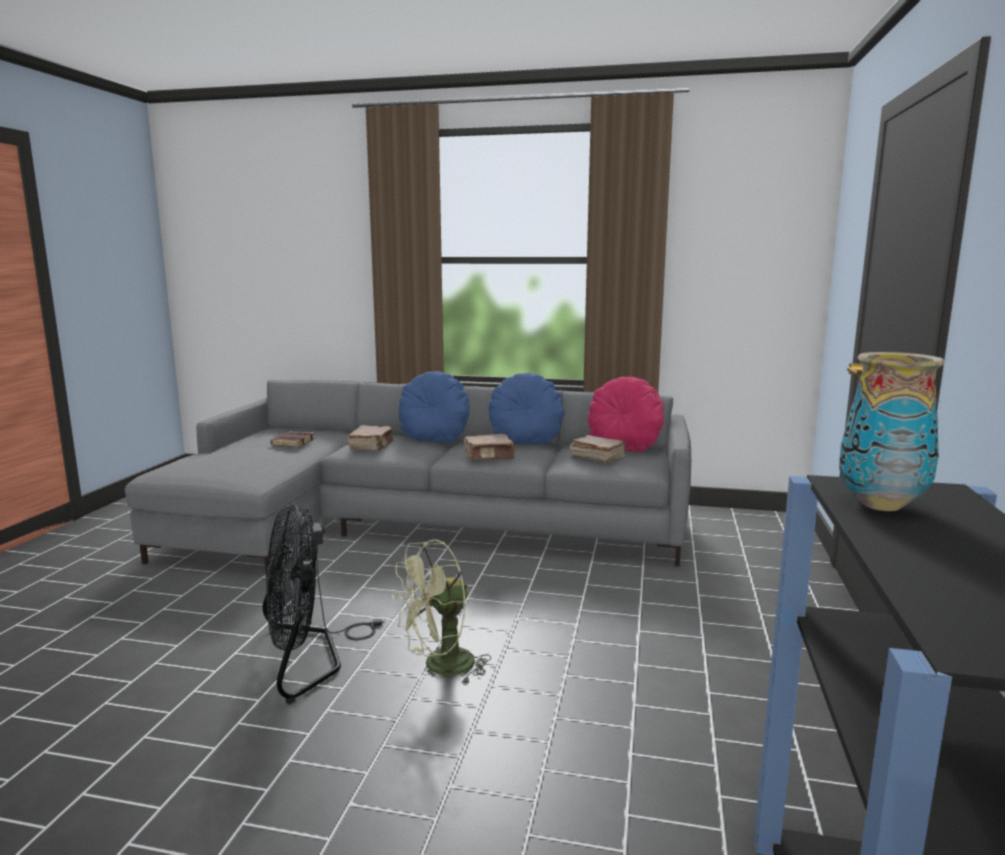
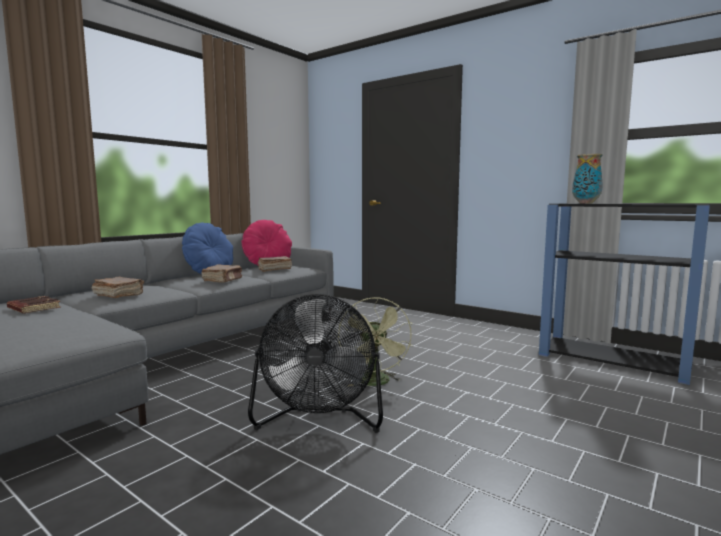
camera: 65 degrees left, 5 degrees down
blue pillow [399,371,469,442] -> none

